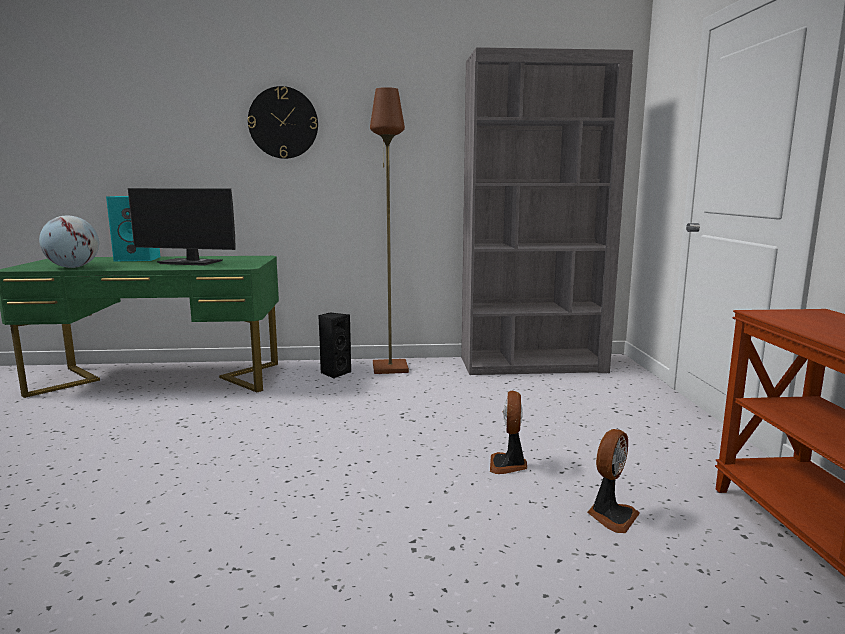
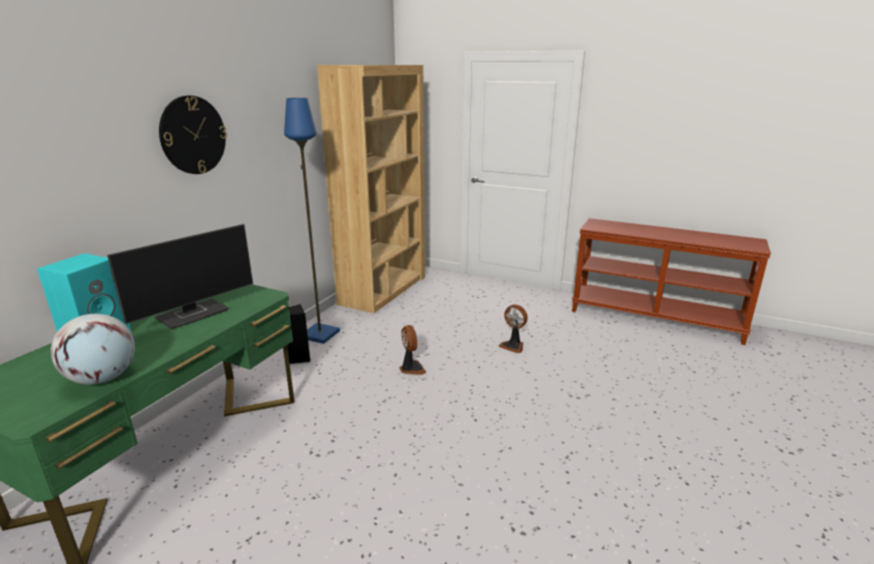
camera: 60 degrees left, 10 degrees up
brown floor lamp [370,87,409,374] -> blue floor lamp [284,98,340,344]
grey bookcase [461,47,633,375] -> brown bookcase [317,65,425,313]
fan [587,429,640,533] -> fan moved to [399,325,426,375]

